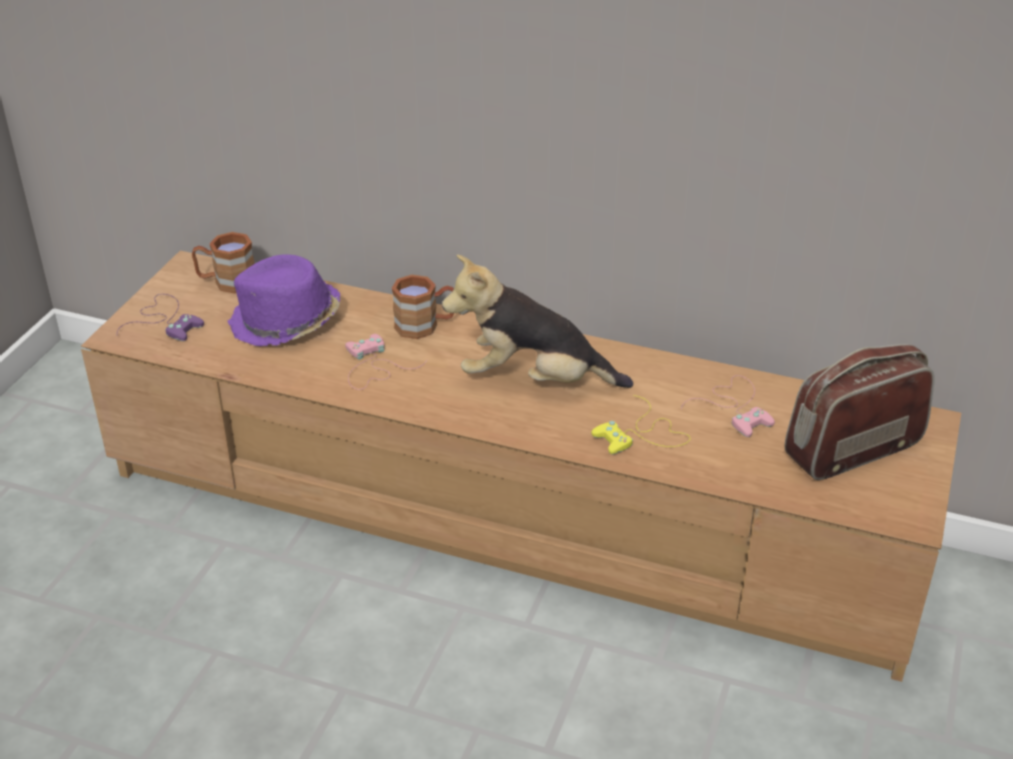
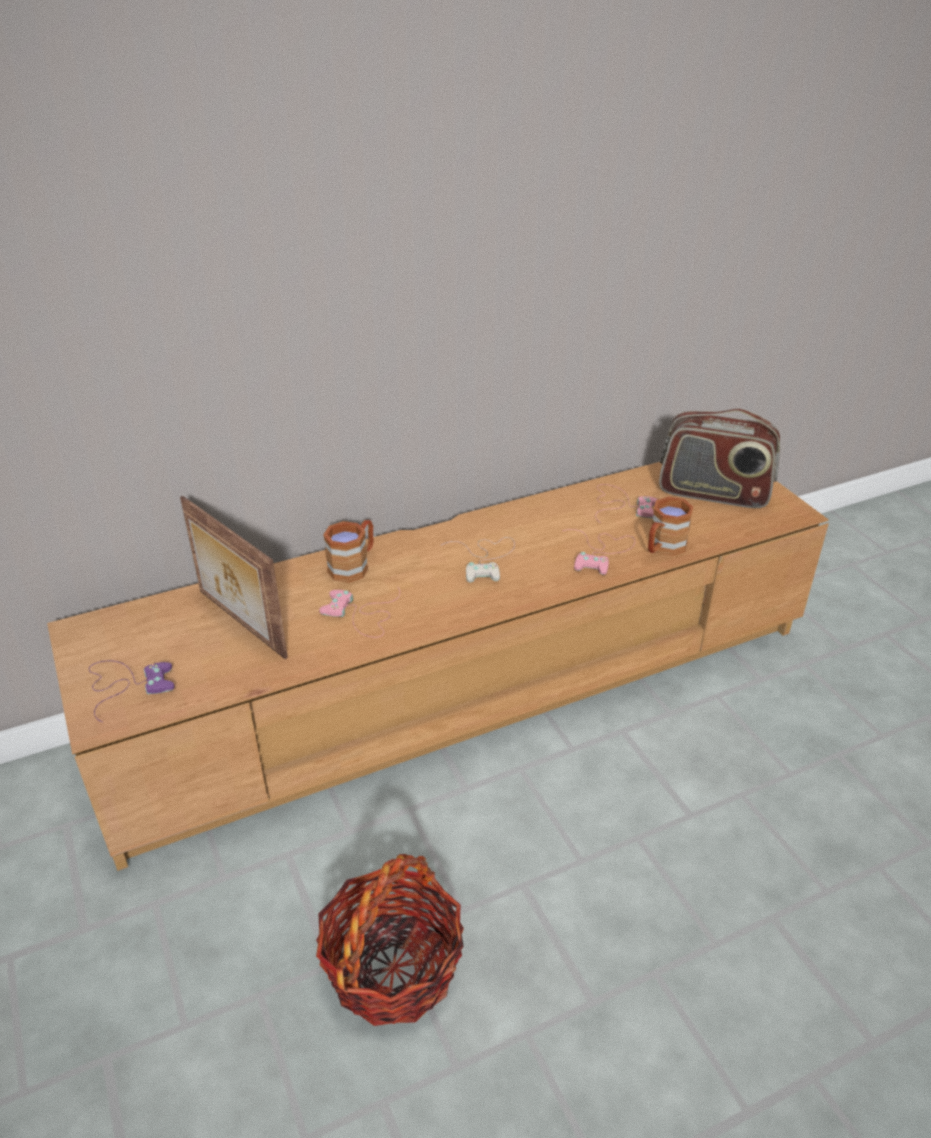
camera: 45 degrees left, 0 degrees up
brown mug [192,232,254,293] -> brown mug moved to [648,496,694,556]
purple hat [228,254,341,346] -> picture frame [180,496,288,659]
plush toy [442,255,633,388] -> white game controller [440,537,515,582]
yellow game controller [592,395,690,455] -> pink game controller [563,529,635,575]
radio [785,344,935,480] -> radio turned 90 degrees counterclockwise [659,409,780,508]
none -> basket [316,854,464,1026]

